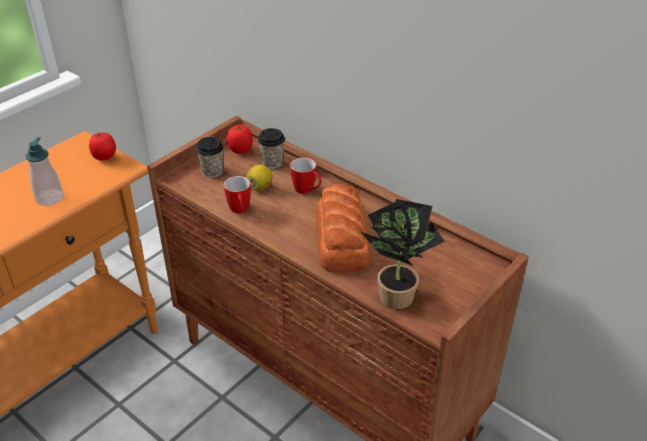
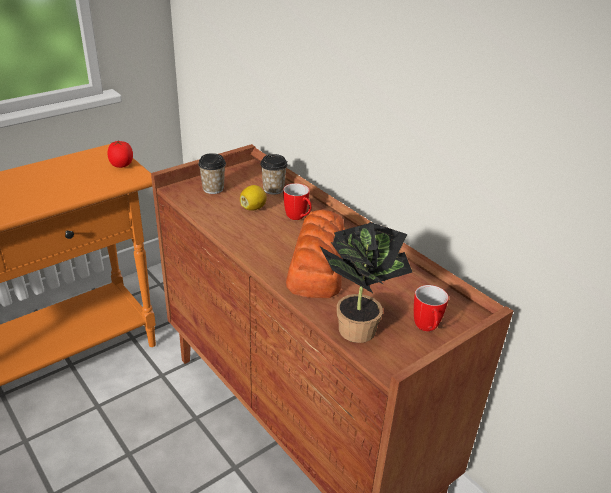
camera: 10 degrees right, 5 degrees down
soap dispenser [25,137,64,206] -> none
mug [224,176,251,214] -> mug moved to [414,285,449,331]
tomato [226,125,253,154] -> none

